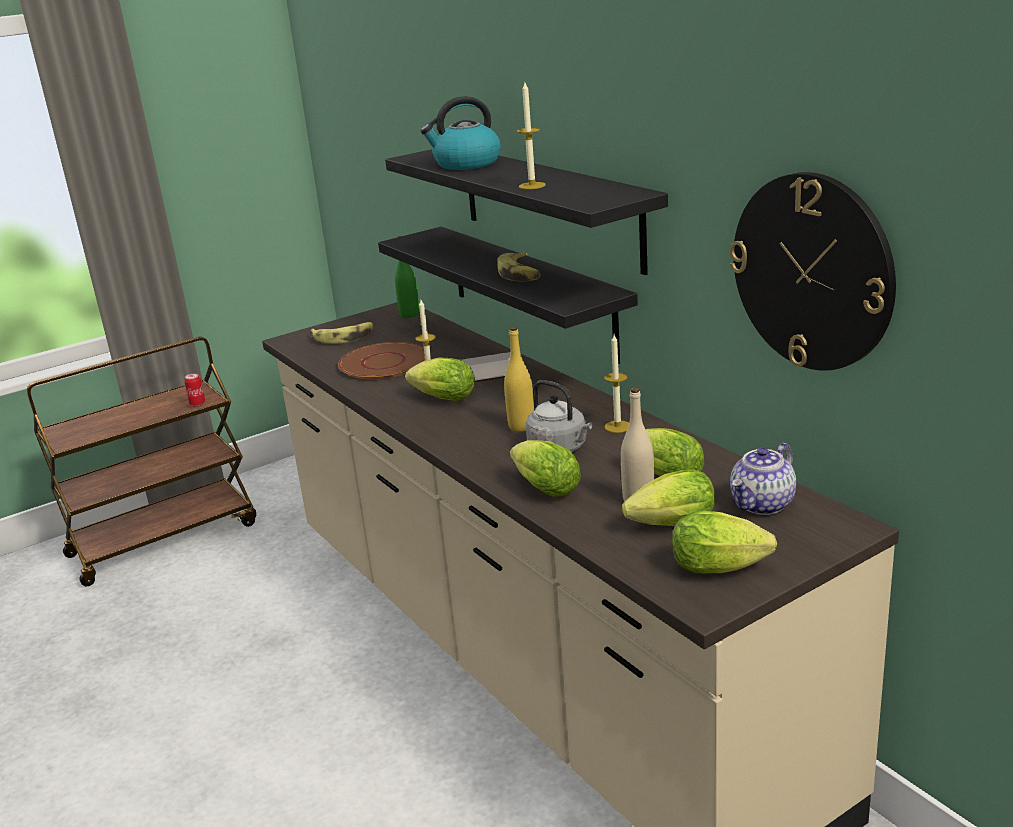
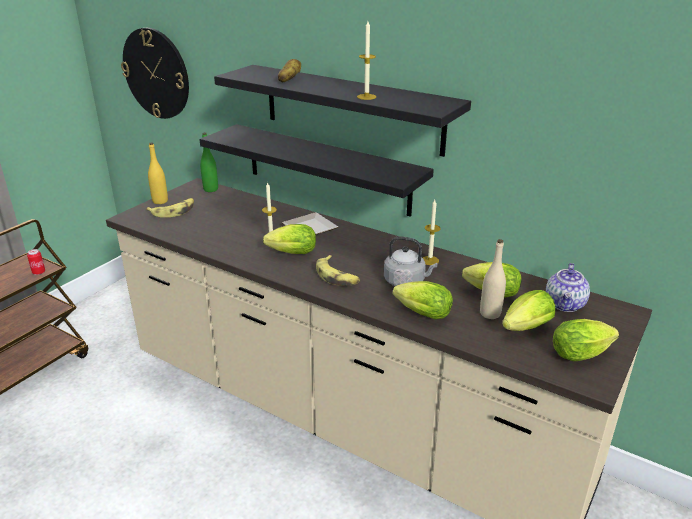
camera: 25 degrees left, 5 degrees up
brown plate [338,342,425,380] -> none
kettle [420,96,501,170] -> potato [278,59,301,83]
banana [497,252,541,281] -> banana moved to [316,255,360,286]
yellow bottle [504,327,534,432] -> yellow bottle moved to [148,142,168,204]
wall clock [730,172,896,371] -> wall clock moved to [121,28,189,119]

